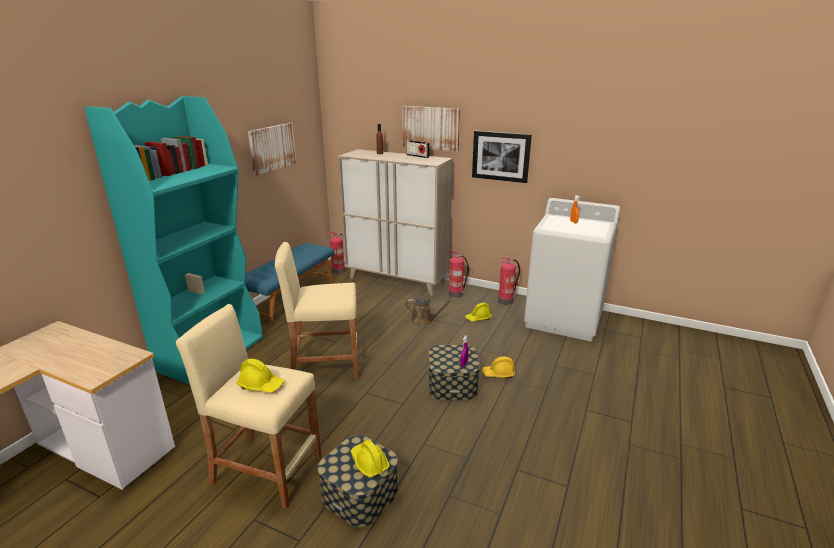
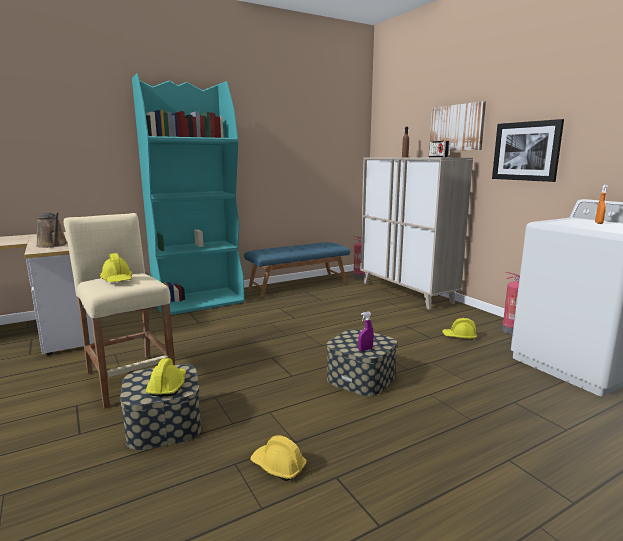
camera: 35 degrees right, 10 degrees down
picture [248,123,296,175] -> none
beige stool [275,242,359,379] -> none
brown watering can [406,298,453,326] -> brown watering can moved to [36,213,68,248]
fire extinguisher [449,249,469,298] -> none
yellow hard hat [482,357,515,378] -> yellow hard hat moved to [250,435,306,481]

